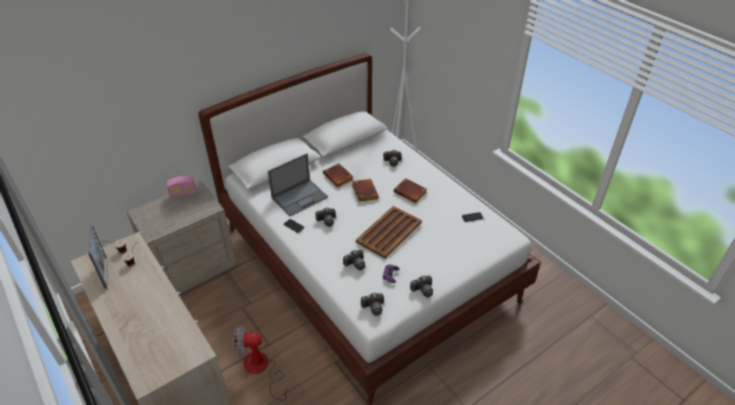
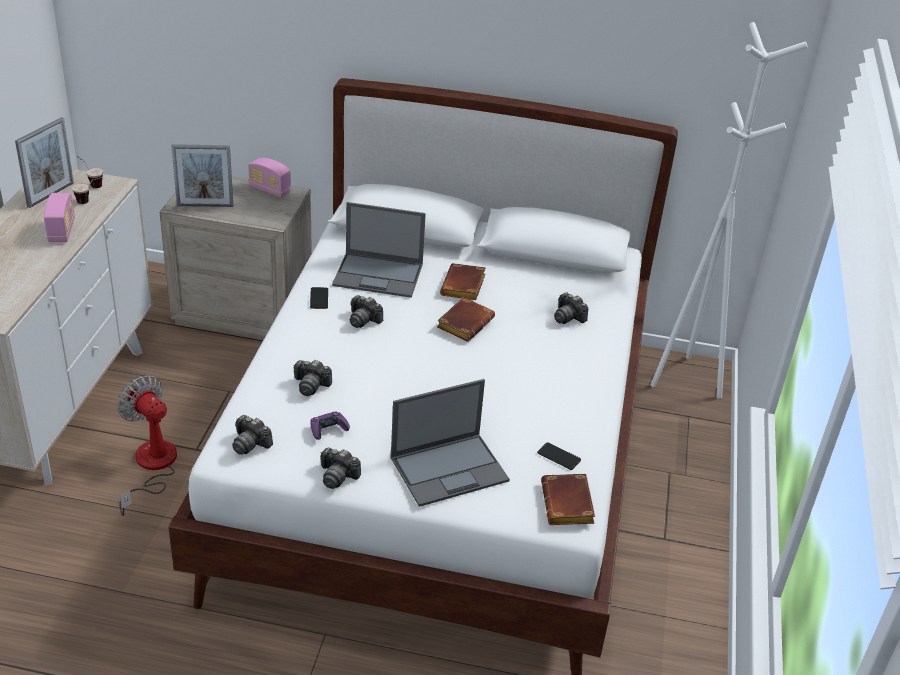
camera: 45 degrees right, 5 degrees down
brown tray [356,206,422,259] -> none
brown book [394,178,427,203] -> brown book moved to [541,474,595,525]
none -> radio [44,193,75,242]
none -> picture frame [171,144,233,207]
none -> laptop [391,379,510,507]

